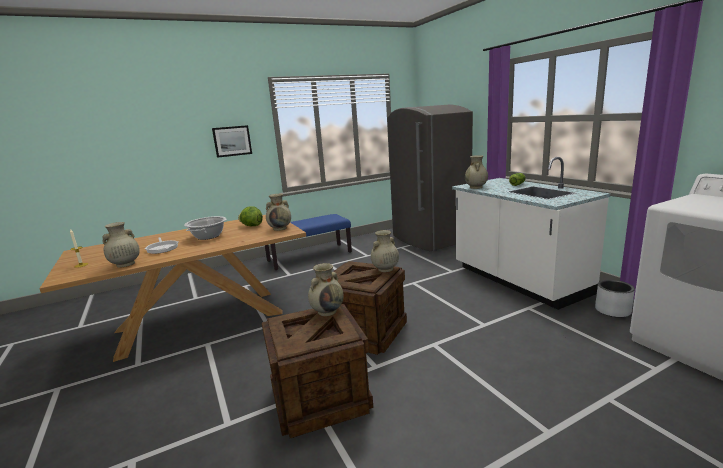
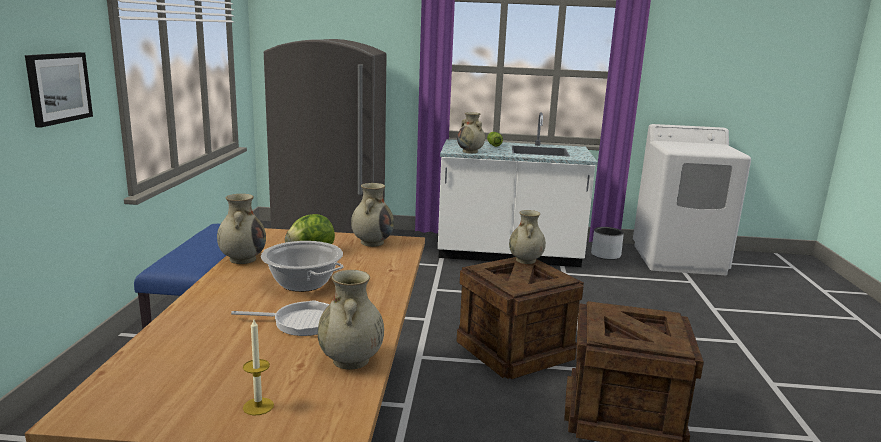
camera: 60 degrees left, 0 degrees up
beige vase [308,263,344,316] -> beige vase moved to [217,194,266,264]

